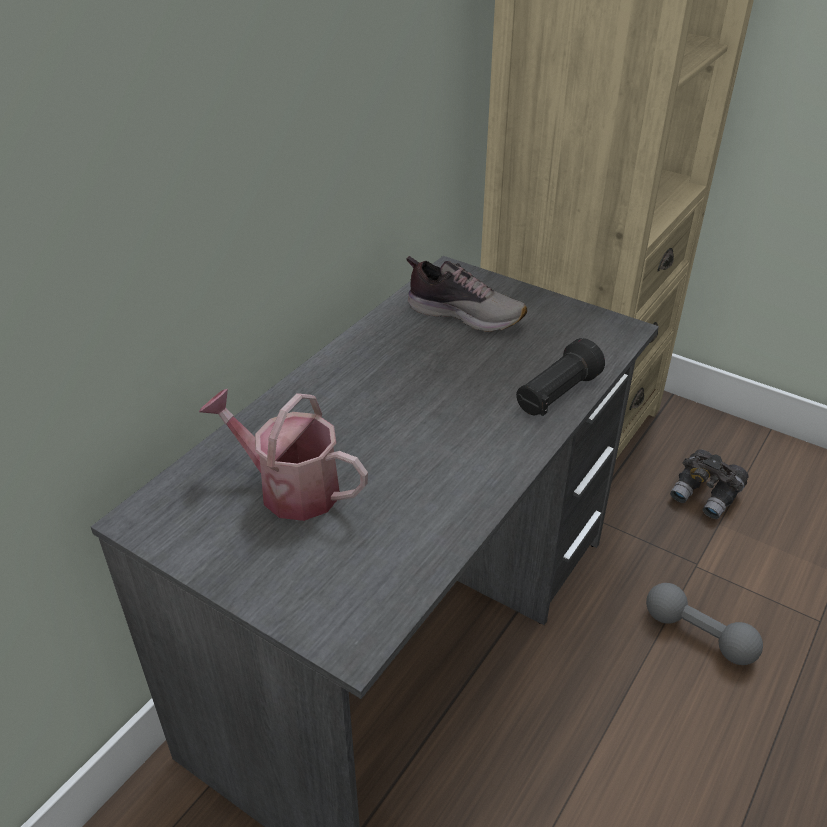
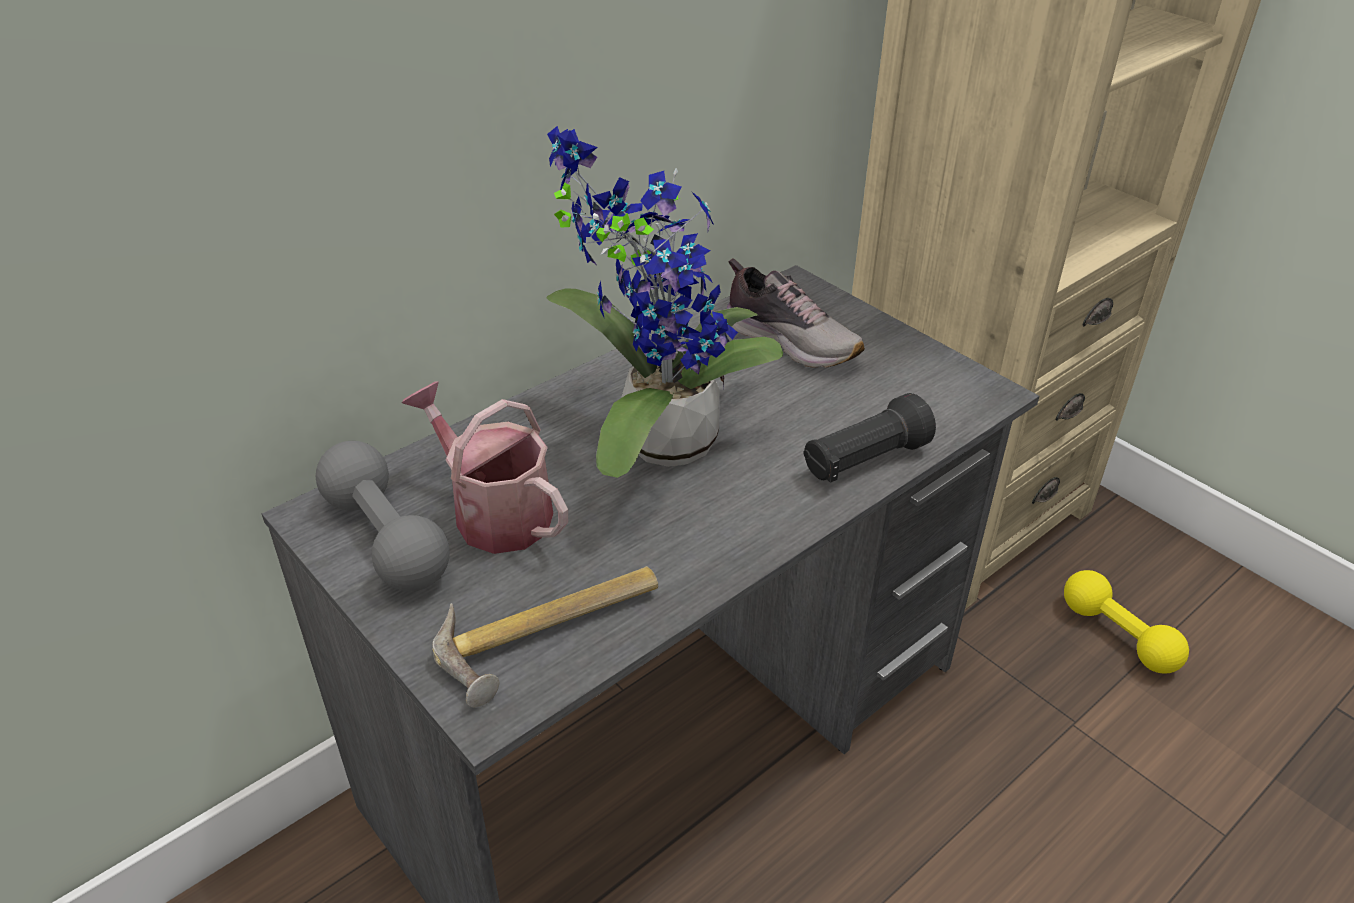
camera: 15 degrees right, 0 degrees up
grey dumbbell [646,583,763,665] -> grey dumbbell moved to [316,441,450,591]
grey binoculars [670,449,749,519] -> yellow dumbbell [1064,570,1189,674]
none -> hammer [432,566,658,707]
none -> potted plant [547,126,783,478]

